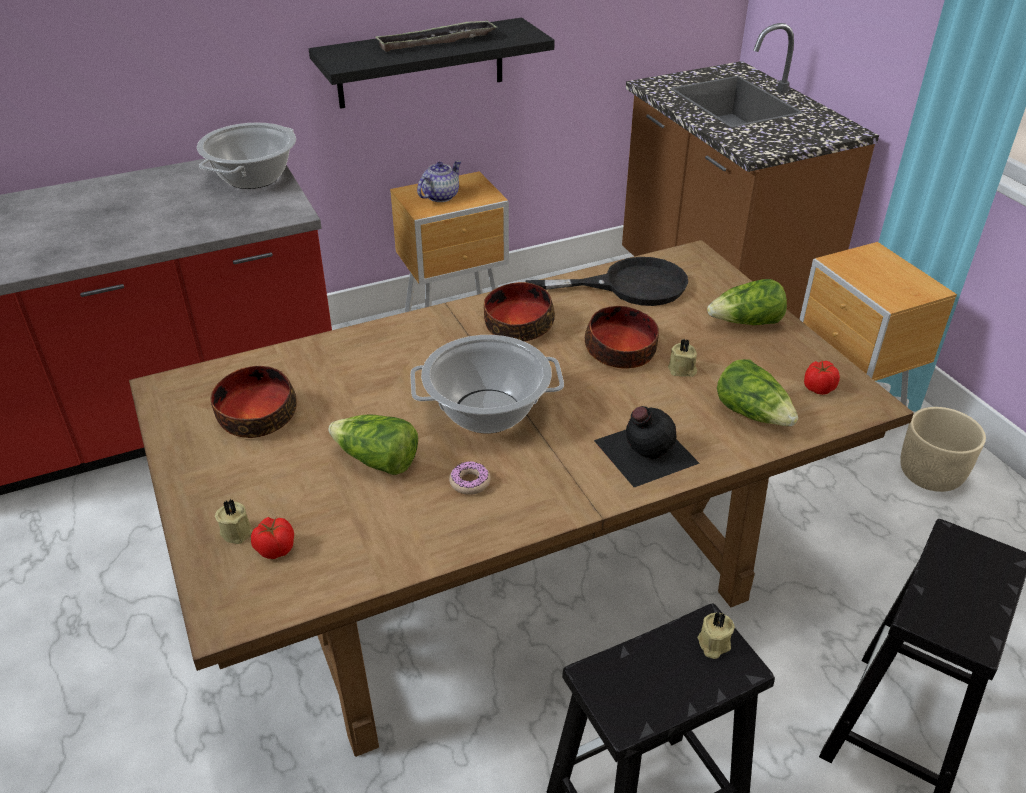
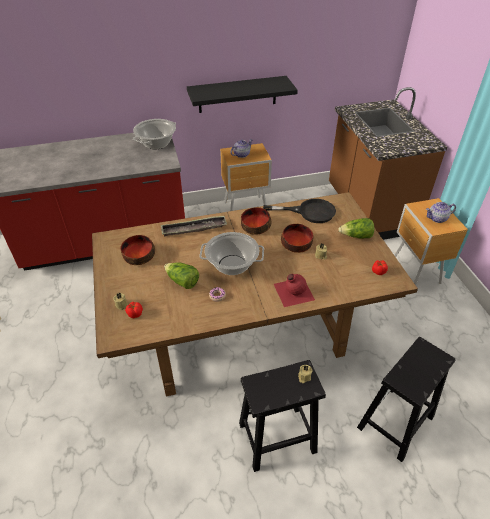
camera: 10 degrees right, 5 degrees up
tray [375,20,498,52] -> tray moved to [161,216,227,236]
black bottle [594,406,700,487] -> red bottle [274,274,315,307]
lettuce [717,359,798,426] -> none
beige planter [900,407,986,492] -> none
none -> teapot [426,202,456,223]

